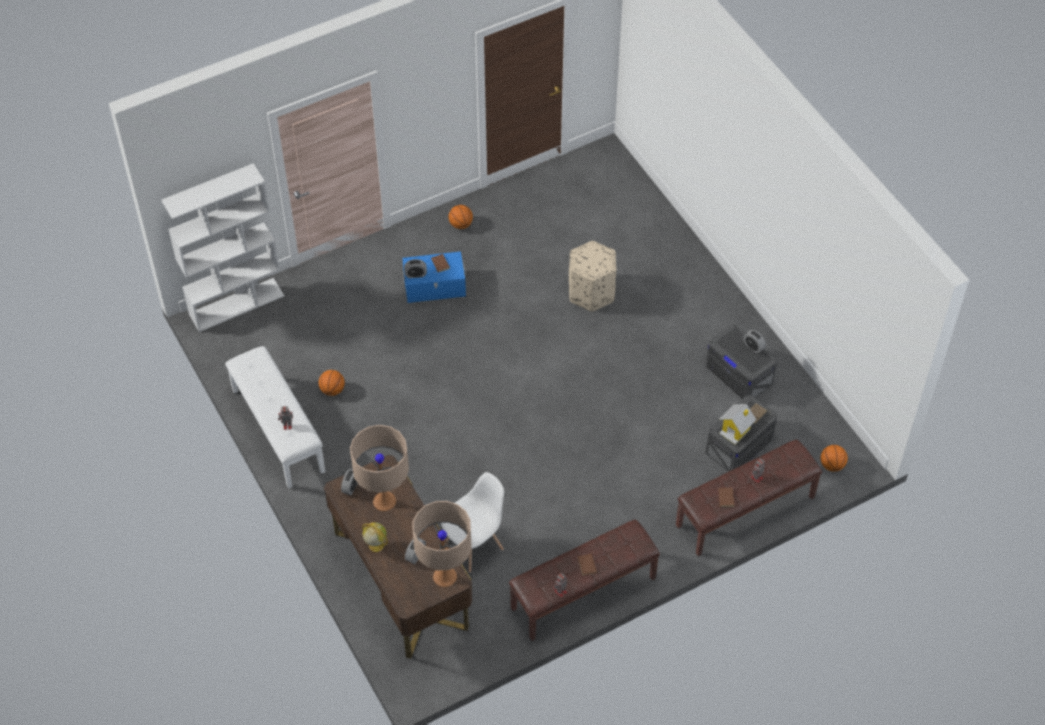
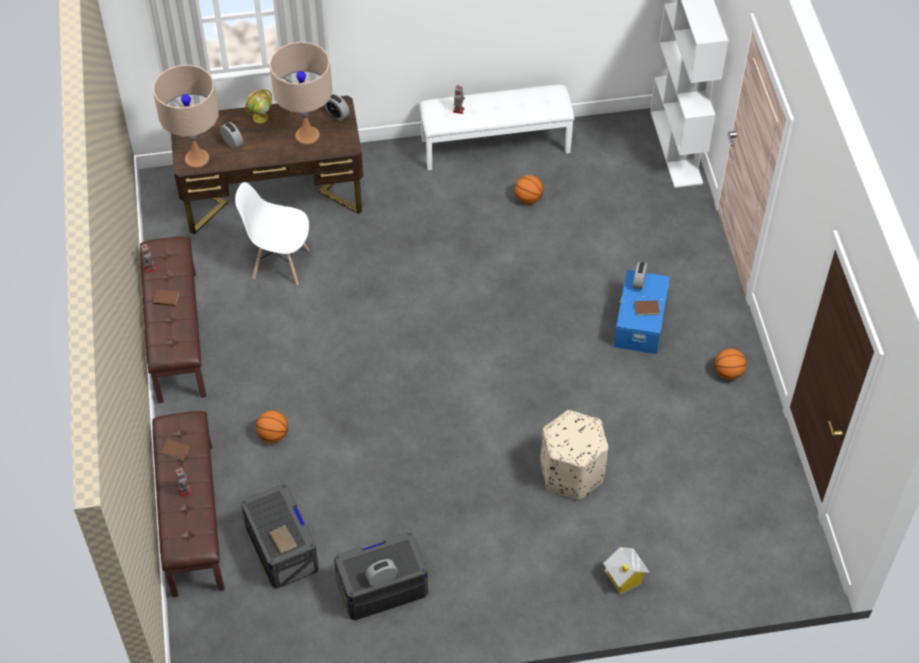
camera: 110 degrees right, 0 degrees up
white chair [441,472,504,573] -> white chair turned 120 degrees clockwise [235,182,309,285]
toy house [719,404,756,445] -> toy house moved to [603,547,649,594]
basketball [820,445,848,472] -> basketball moved to [256,411,288,443]

